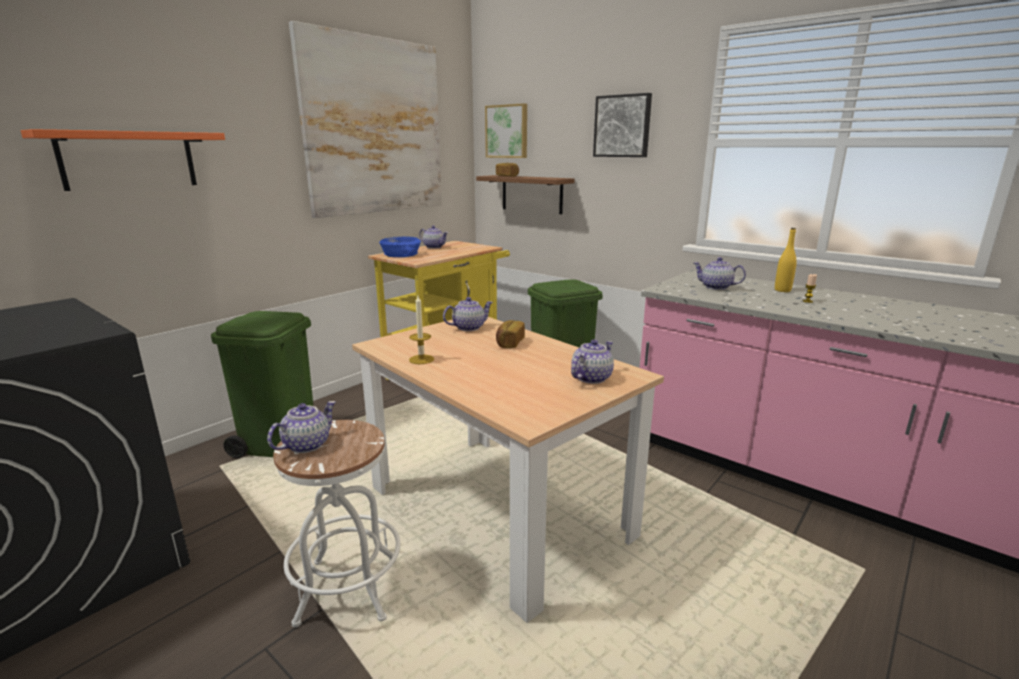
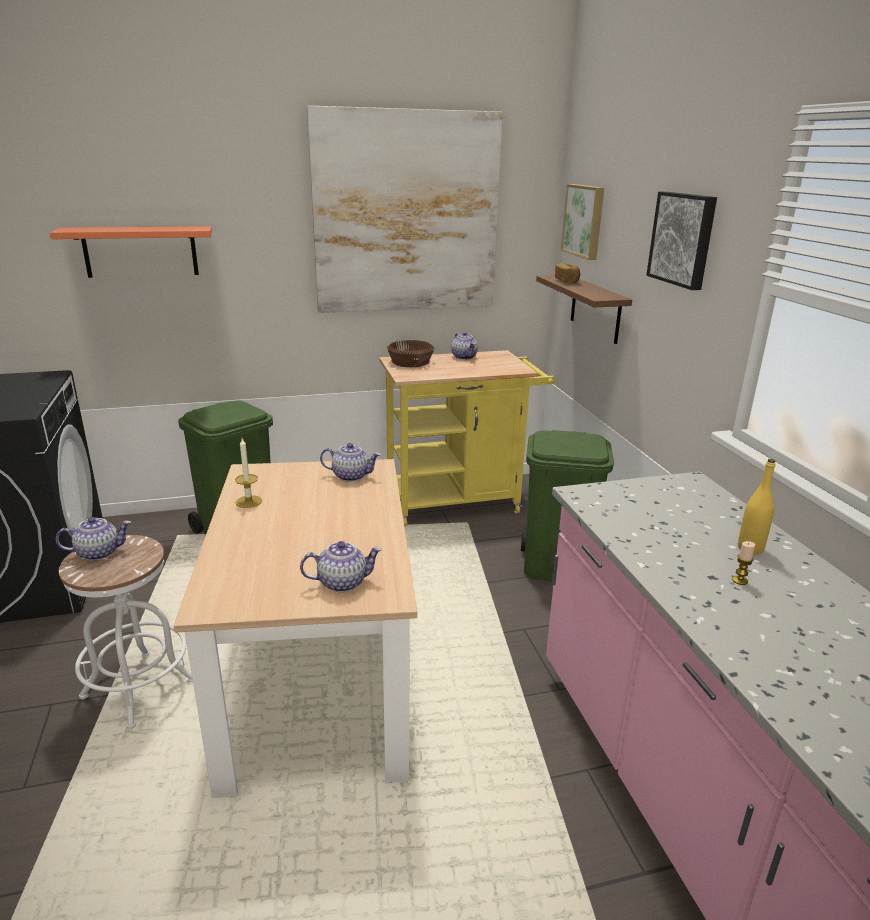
camera: 35 degrees right, 5 degrees up
blue bowl [379,236,421,257] -> brown bowl [387,340,434,367]
bread [496,320,525,348] -> none
teapot [693,257,746,290] -> none

